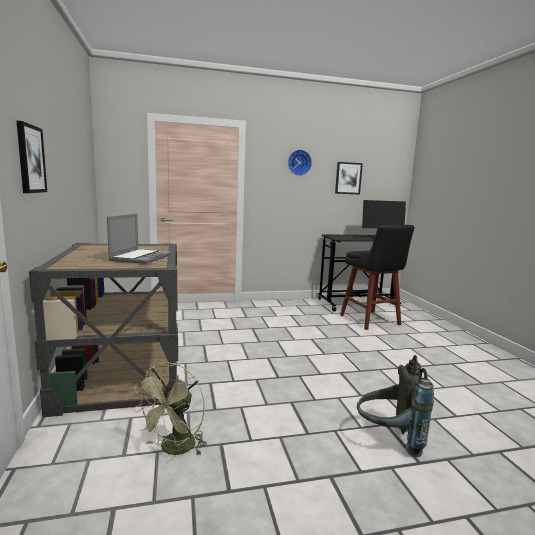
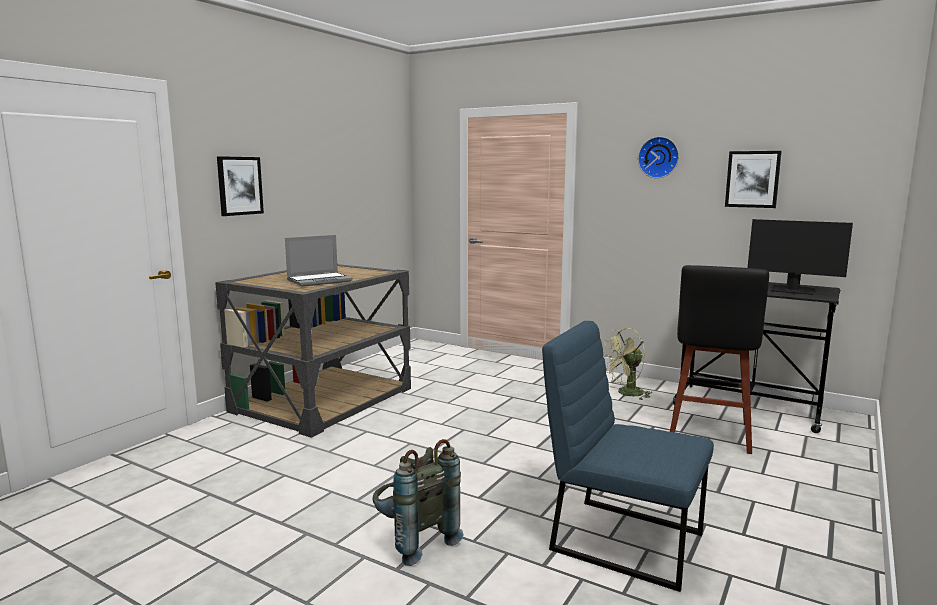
camera: 45 degrees right, 0 degrees up
green fan [132,362,207,456] -> green fan moved to [603,328,651,400]
none -> blue chair [542,321,714,592]

